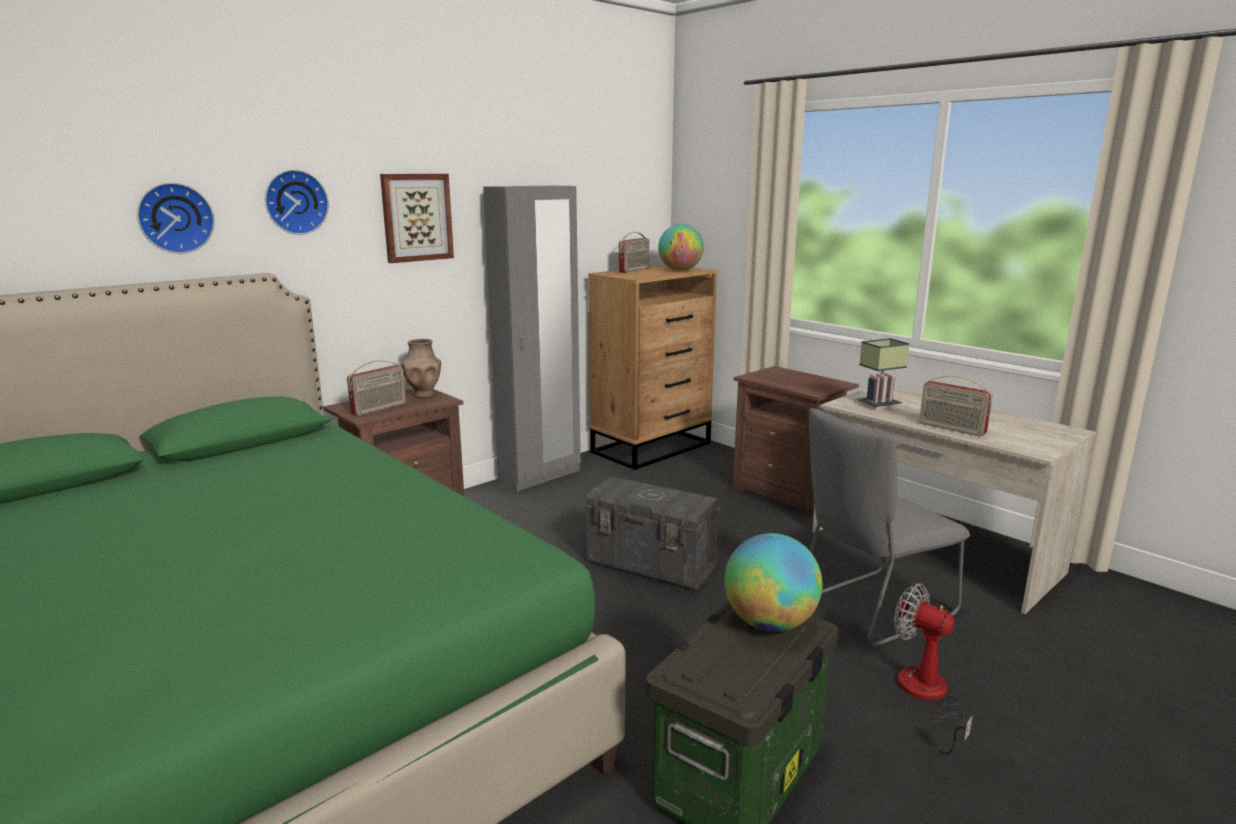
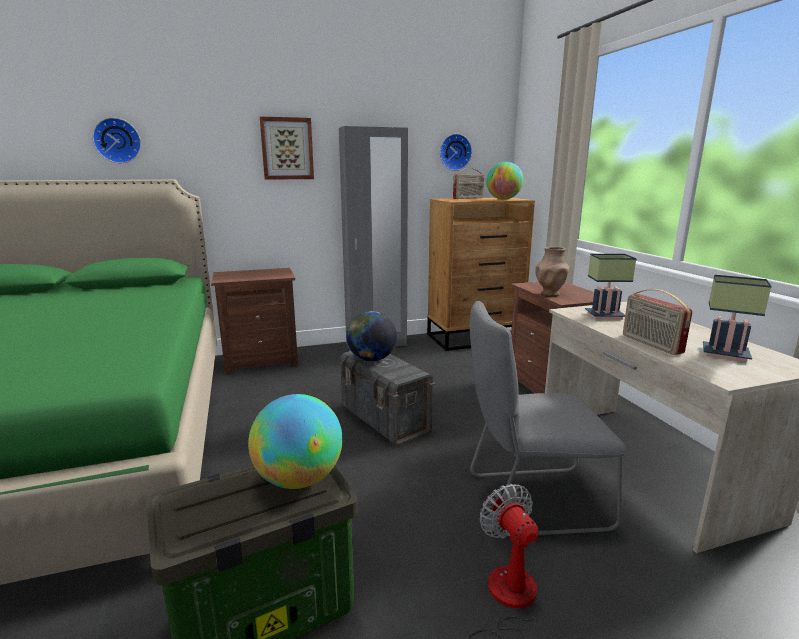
camera: 25 degrees right, 0 degrees up
wall clock [265,170,329,235] -> wall clock moved to [440,134,472,171]
radio [347,360,406,416] -> none
brown vase [401,339,441,399] -> brown vase moved to [535,247,570,297]
none -> globe [347,311,397,361]
none -> table lamp [703,275,772,363]

